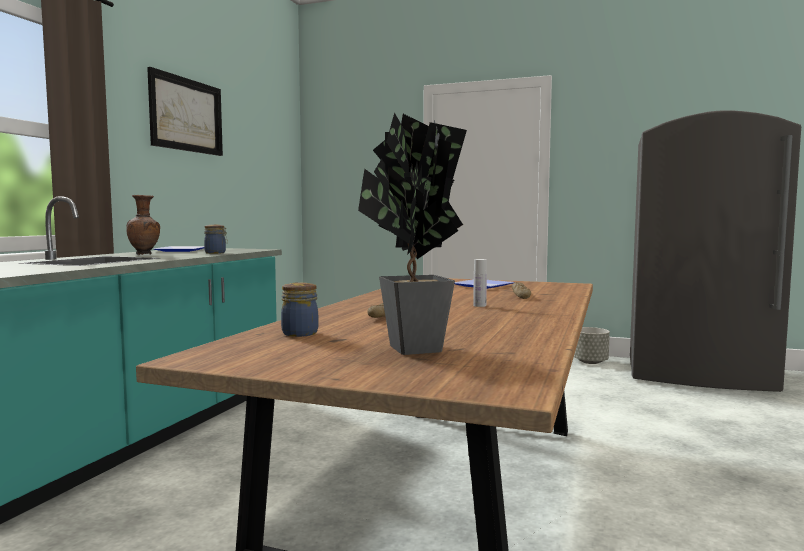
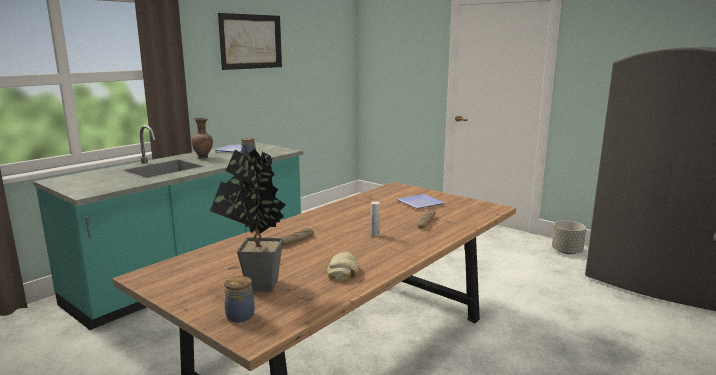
camera: 20 degrees right, 10 degrees up
jar [281,282,319,337] -> jar moved to [224,276,255,322]
none -> bread [327,251,359,281]

